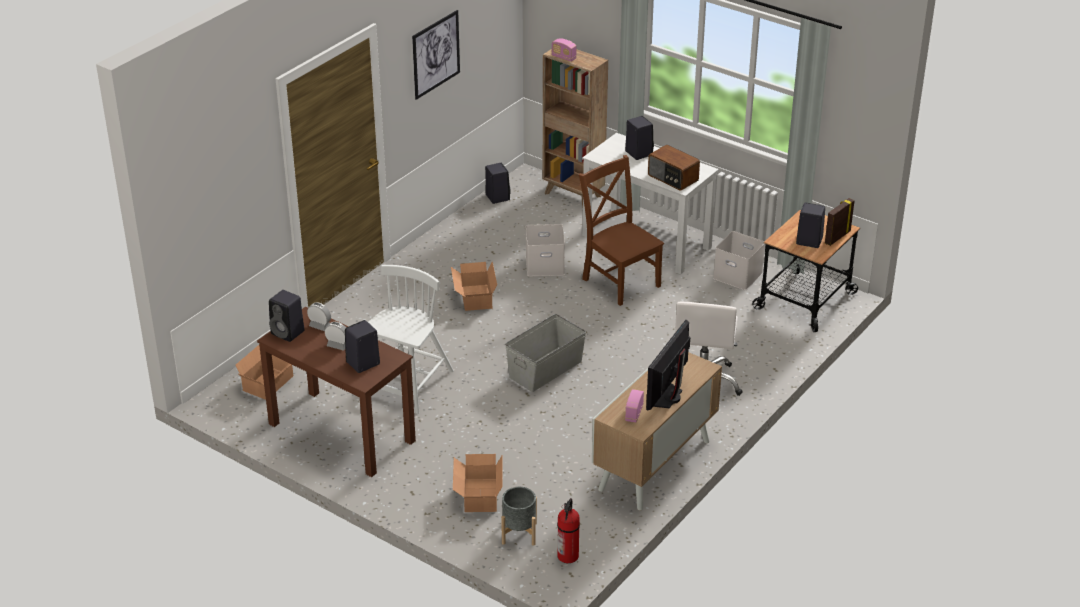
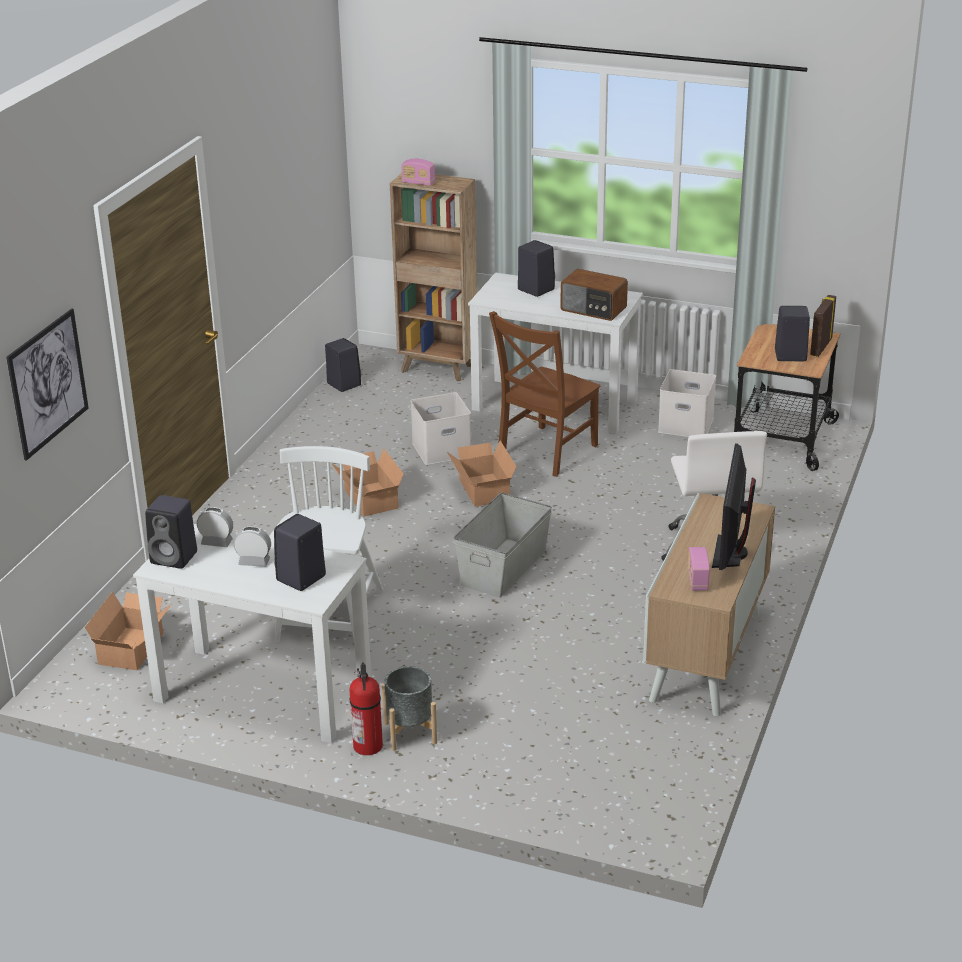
camera: 15 degrees left, 5 degrees down
brown desk [257,307,416,477] -> white desk [133,524,371,743]
picture [412,10,460,100] -> picture moved to [6,309,89,461]
cardboard box [453,454,503,512] -> cardboard box moved to [447,441,517,507]
grey planter [501,487,537,546] -> grey planter moved to [382,666,437,751]
fire extinguisher [557,498,580,563] -> fire extinguisher moved to [350,662,383,755]
brown chair [579,155,664,306] -> brown chair turned 90 degrees counterclockwise [489,311,601,477]

